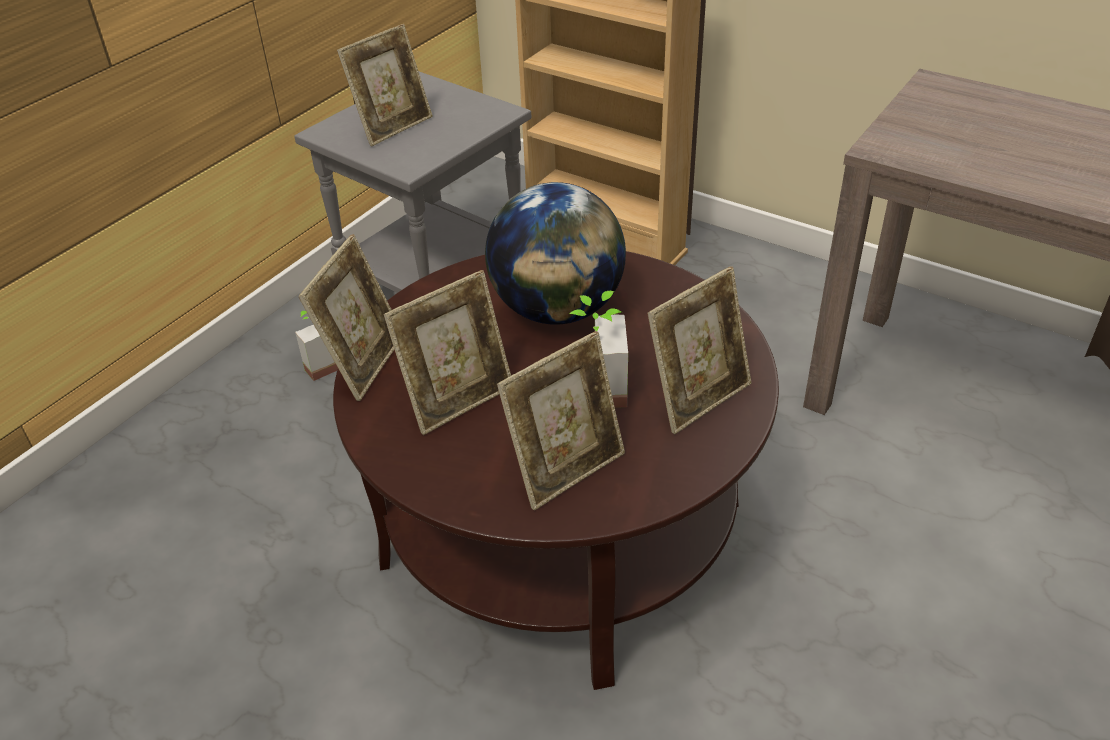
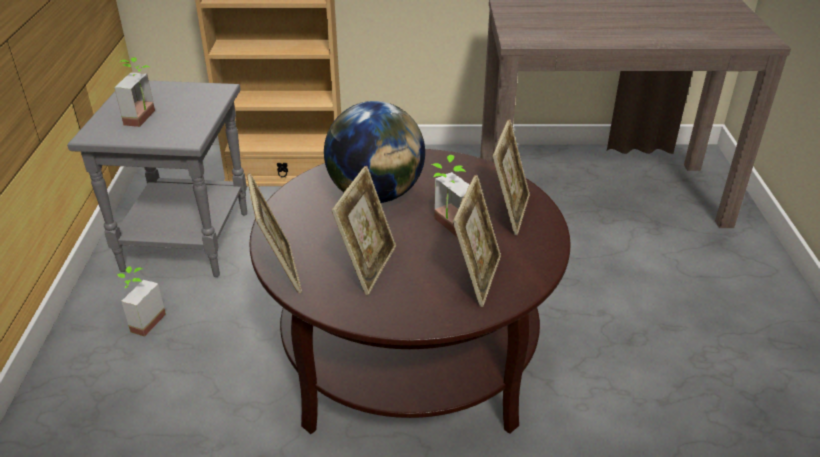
camera: 35 degrees left, 5 degrees down
picture frame [337,24,433,146] -> potted plant [114,57,155,127]

